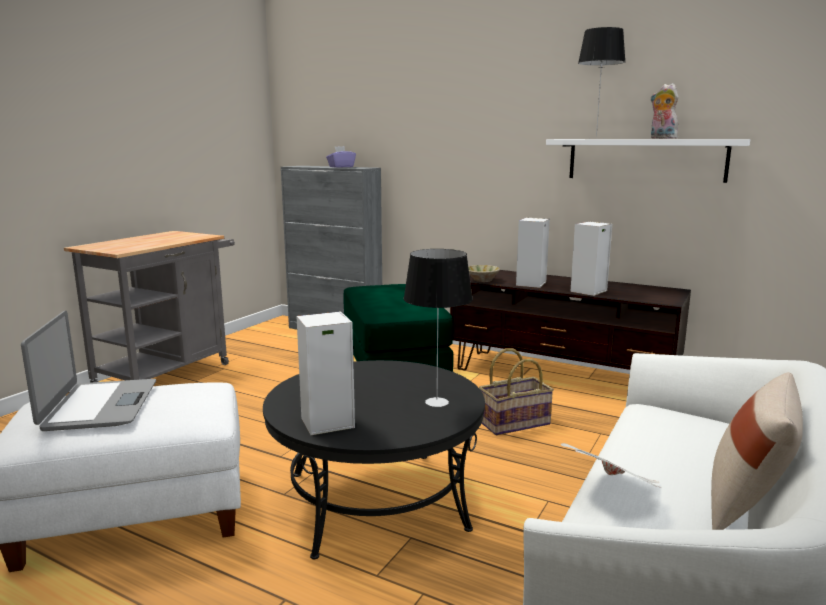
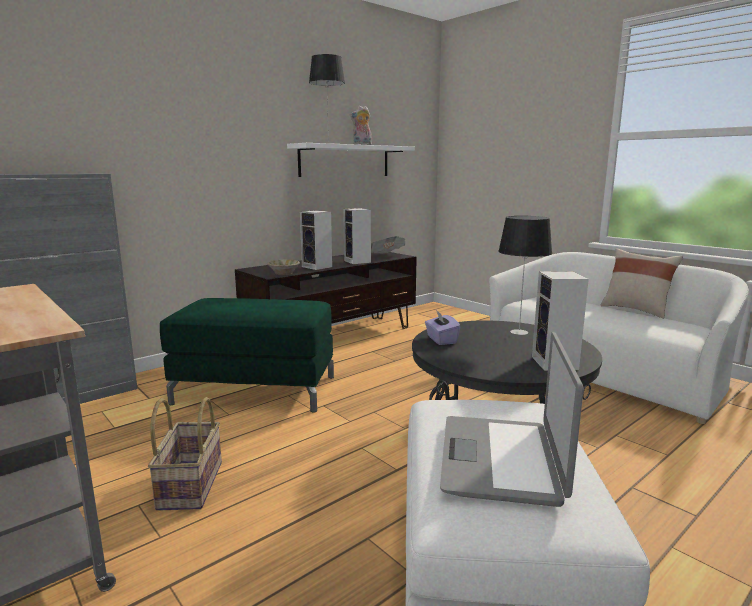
camera: 70 degrees left, 0 degrees up
laptop [21,311,156,431] -> laptop turned 90 degrees counterclockwise [440,332,584,507]
purple tissue box [326,146,356,168] -> purple tissue box moved to [425,310,460,345]
basket [479,348,554,435] -> basket moved to [148,397,222,511]
newspaper [561,443,661,488] -> newspaper moved to [371,236,405,253]

